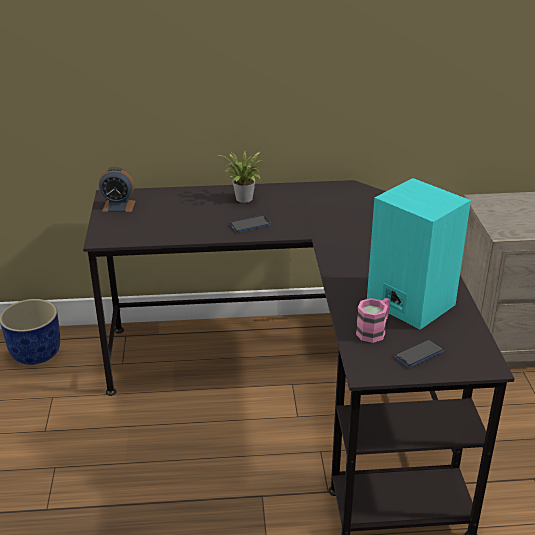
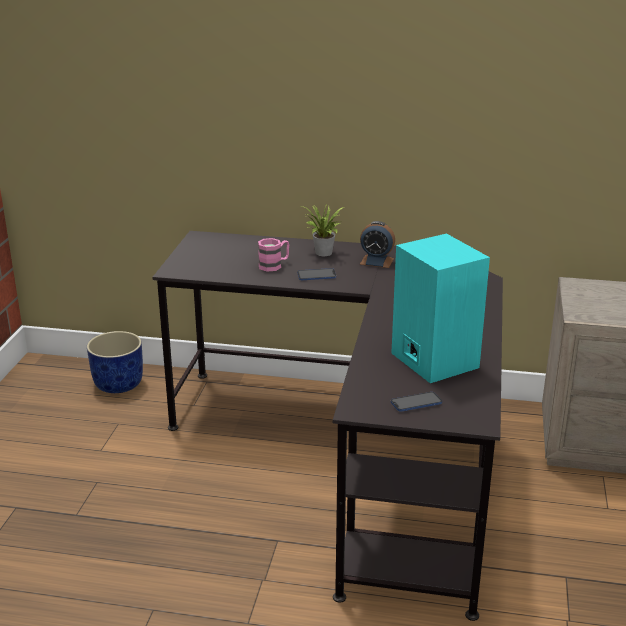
camera: 15 degrees right, 5 degrees down
alarm clock [99,167,135,212] -> alarm clock moved to [360,221,395,268]
pink mug [356,298,390,343] -> pink mug moved to [258,238,289,272]

